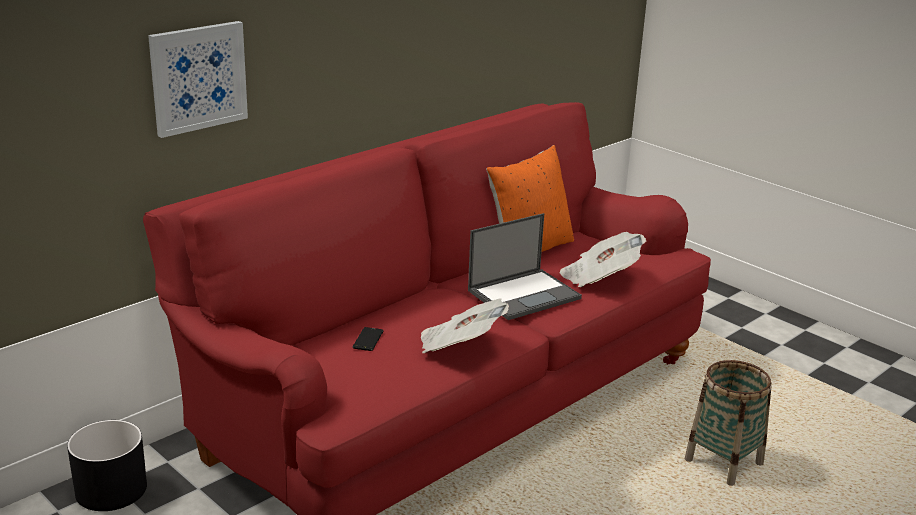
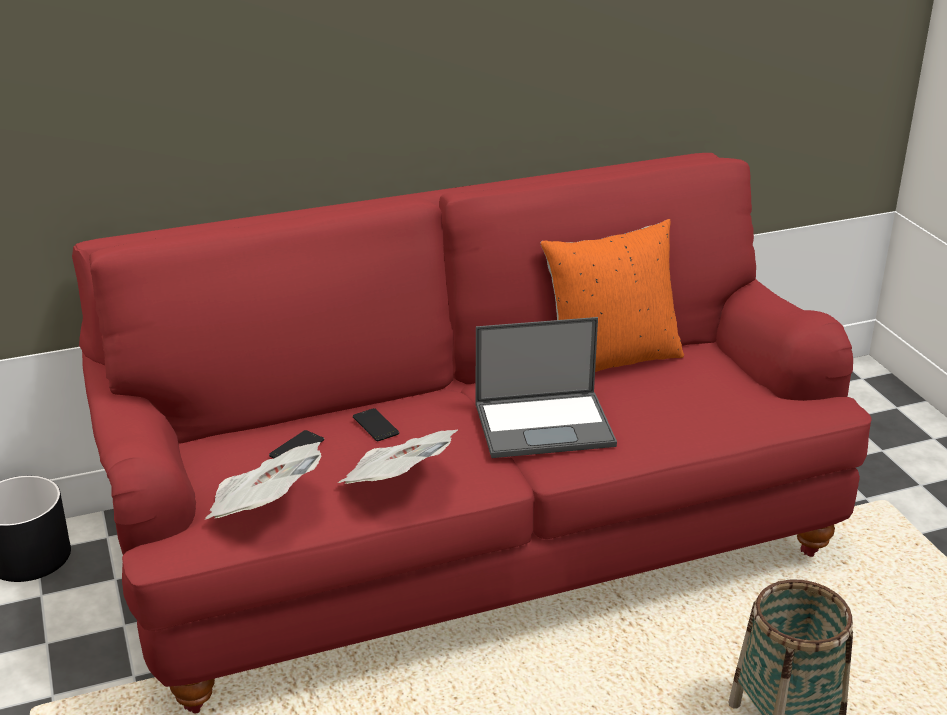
camera: 25 degrees right, 5 degrees up
picture [148,21,248,138] -> none
newspaper [560,232,646,287] -> newspaper moved to [205,442,321,519]
none -> phone [353,408,399,441]

